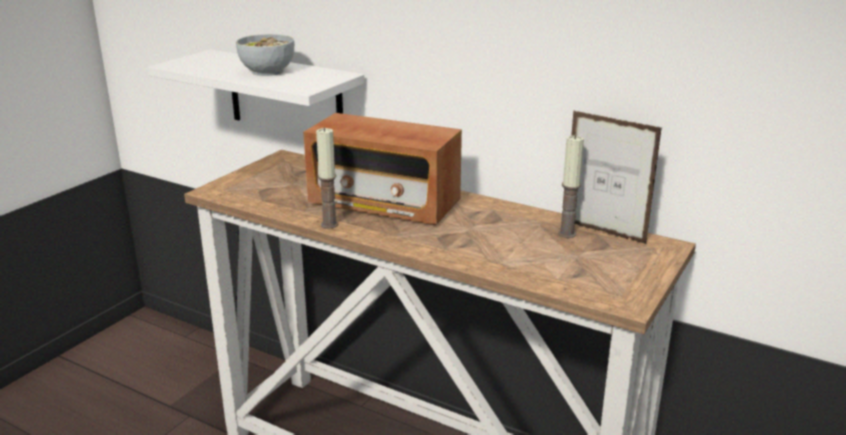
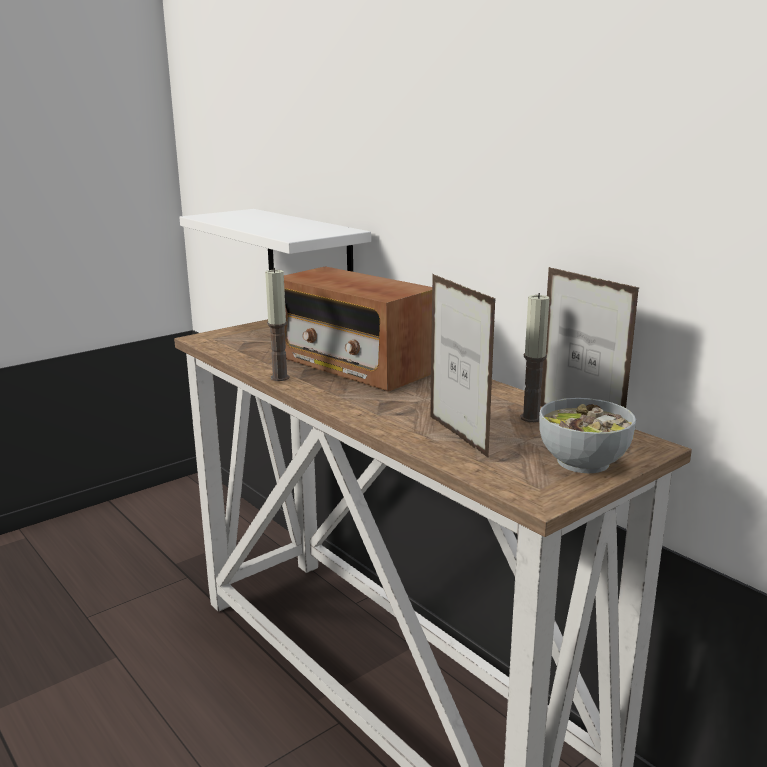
camera: 20 degrees right, 5 degrees down
bowl [236,34,294,76] -> bowl moved to [539,398,636,473]
none -> picture frame [430,274,496,458]

